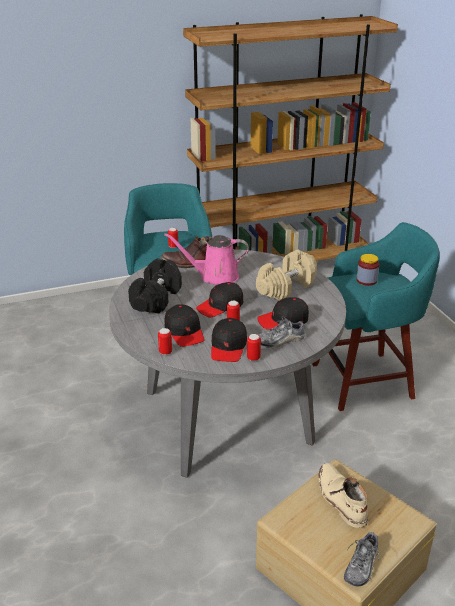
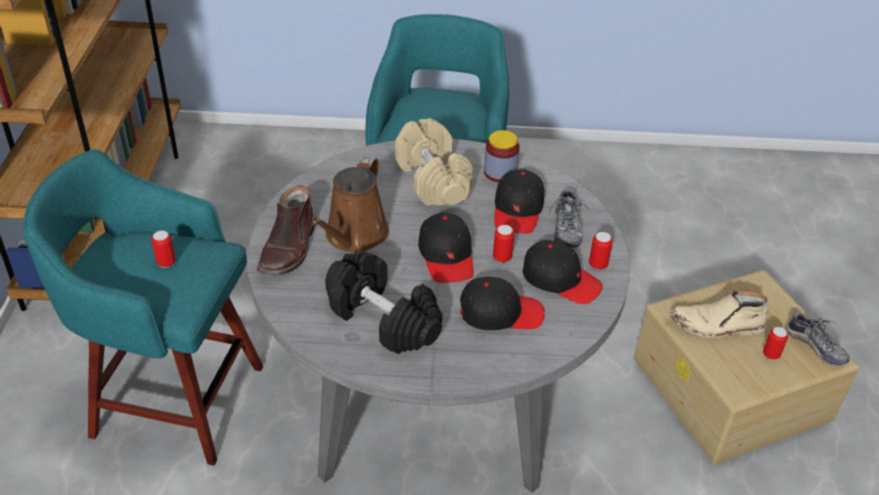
camera: 70 degrees left, 10 degrees up
can [158,328,172,355] -> can moved to [763,327,788,360]
pink watering can [164,233,249,285] -> brown watering can [311,156,389,252]
jar [357,254,379,286] -> jar moved to [484,130,520,182]

